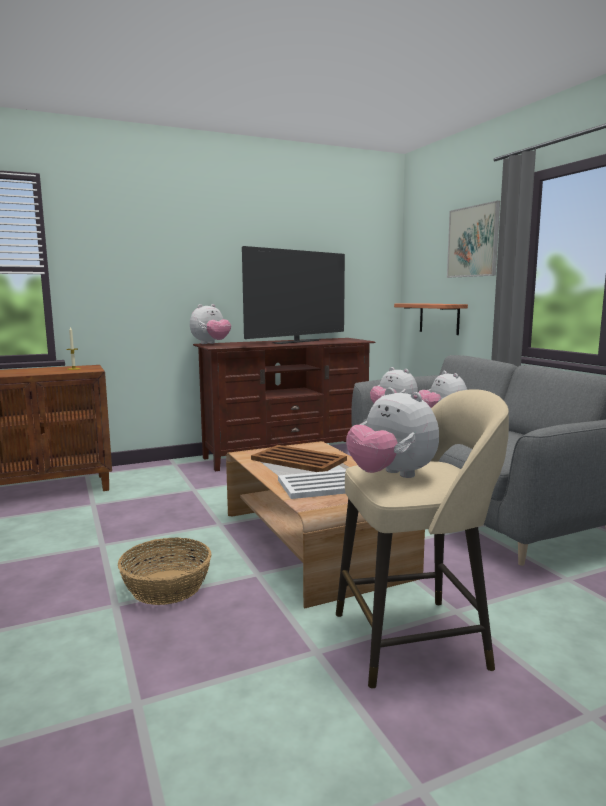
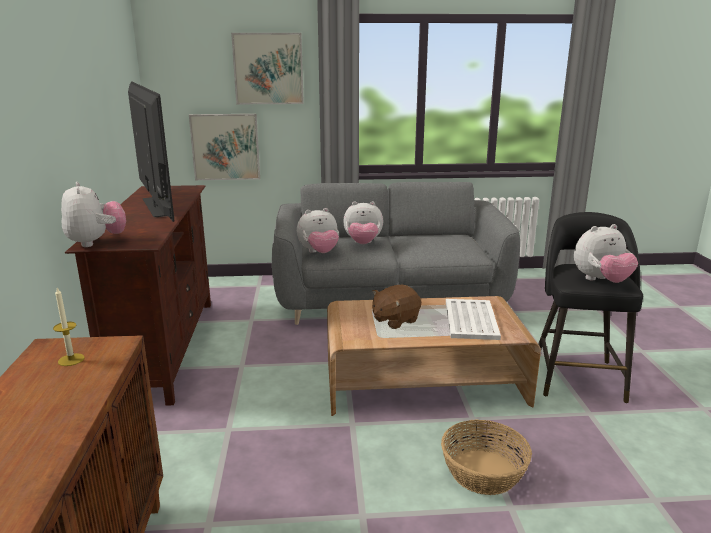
camera: 70 degrees left, 10 degrees up
brown tray [251,445,347,472] -> brown plush toy [372,285,421,329]
beige stool [336,389,509,689] -> black stool [538,212,643,403]
shelf [394,303,468,335] -> picture [189,114,260,180]

